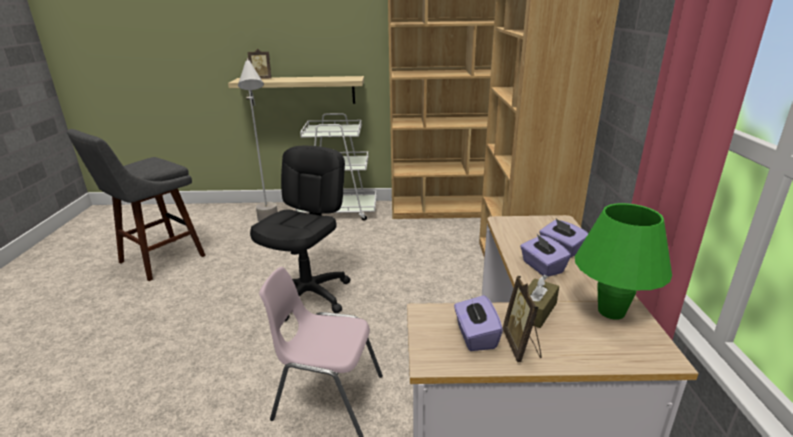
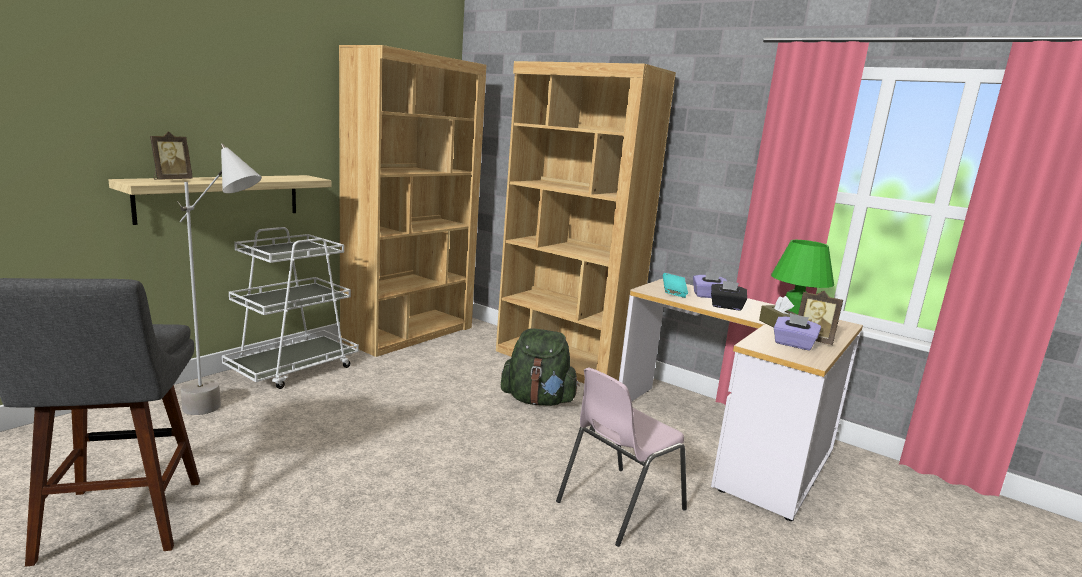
camera: 55 degrees left, 10 degrees down
black office chair [250,146,351,321] -> none
purple tissue box [520,234,571,277] -> black tissue box [711,280,747,311]
none -> green backpack [501,328,579,406]
none -> turquoise book [663,273,688,298]

